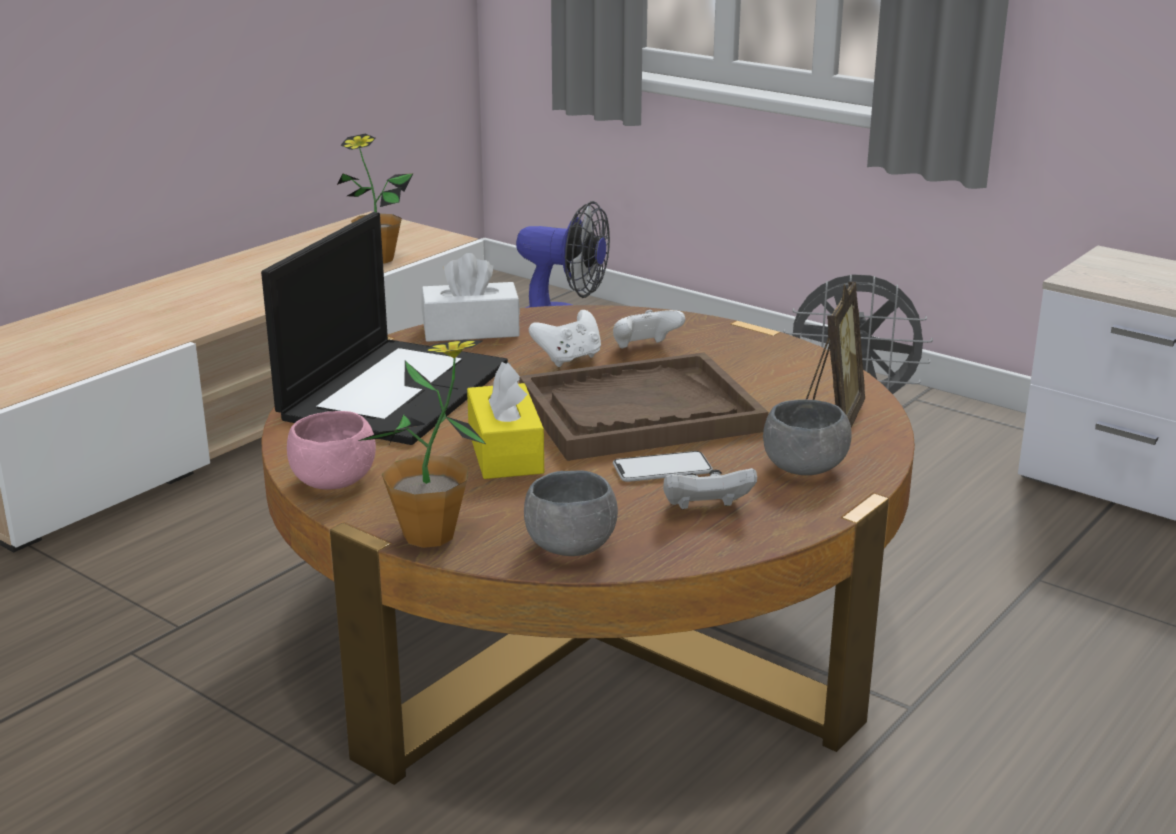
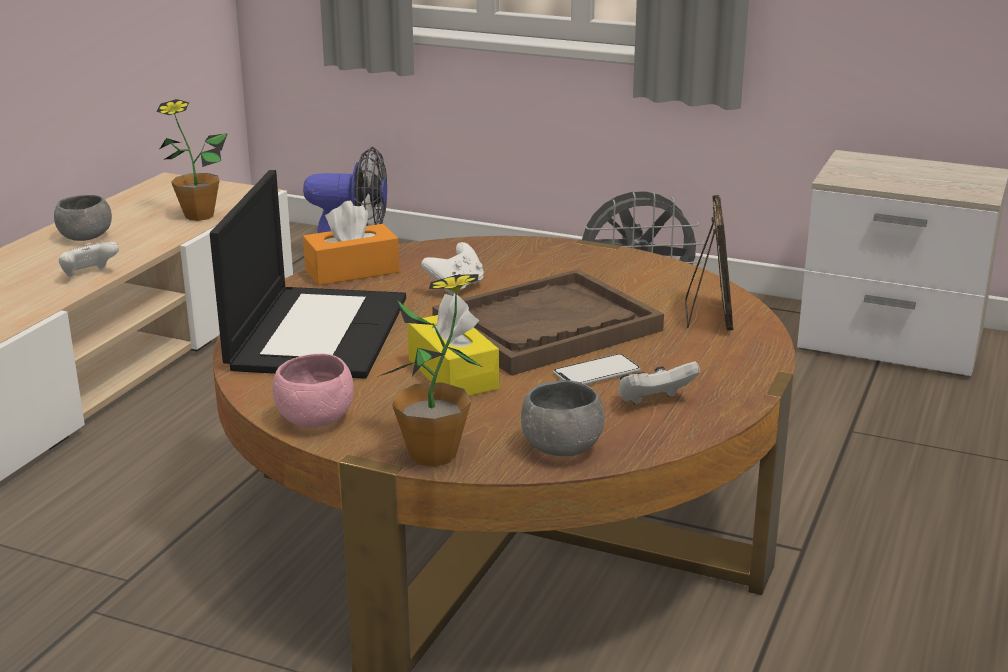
camera: 15 degrees left, 0 degrees up
white tissue box [421,253,520,342] -> orange tissue box [303,201,400,285]
white game controller [613,310,685,349] -> white game controller moved to [59,242,119,277]
grey bowl [763,399,852,475] -> grey bowl moved to [54,195,112,241]

